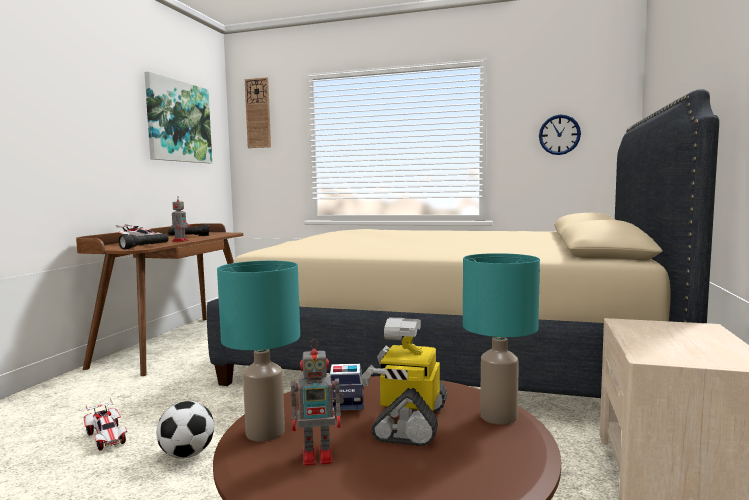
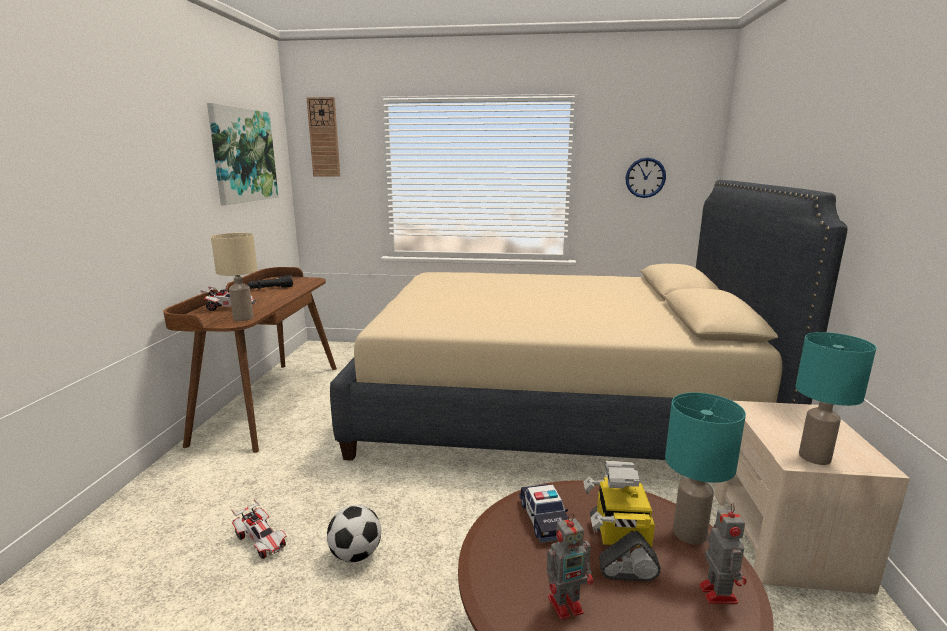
camera: 10 degrees left, 10 degrees up
black flashlight [119,233,168,250] -> beige table lamp [211,233,258,321]
toy robot [172,196,189,242] -> toy robot moved to [699,503,747,604]
turquoise table lamp [217,261,300,442] -> turquoise table lamp moved to [796,332,876,465]

